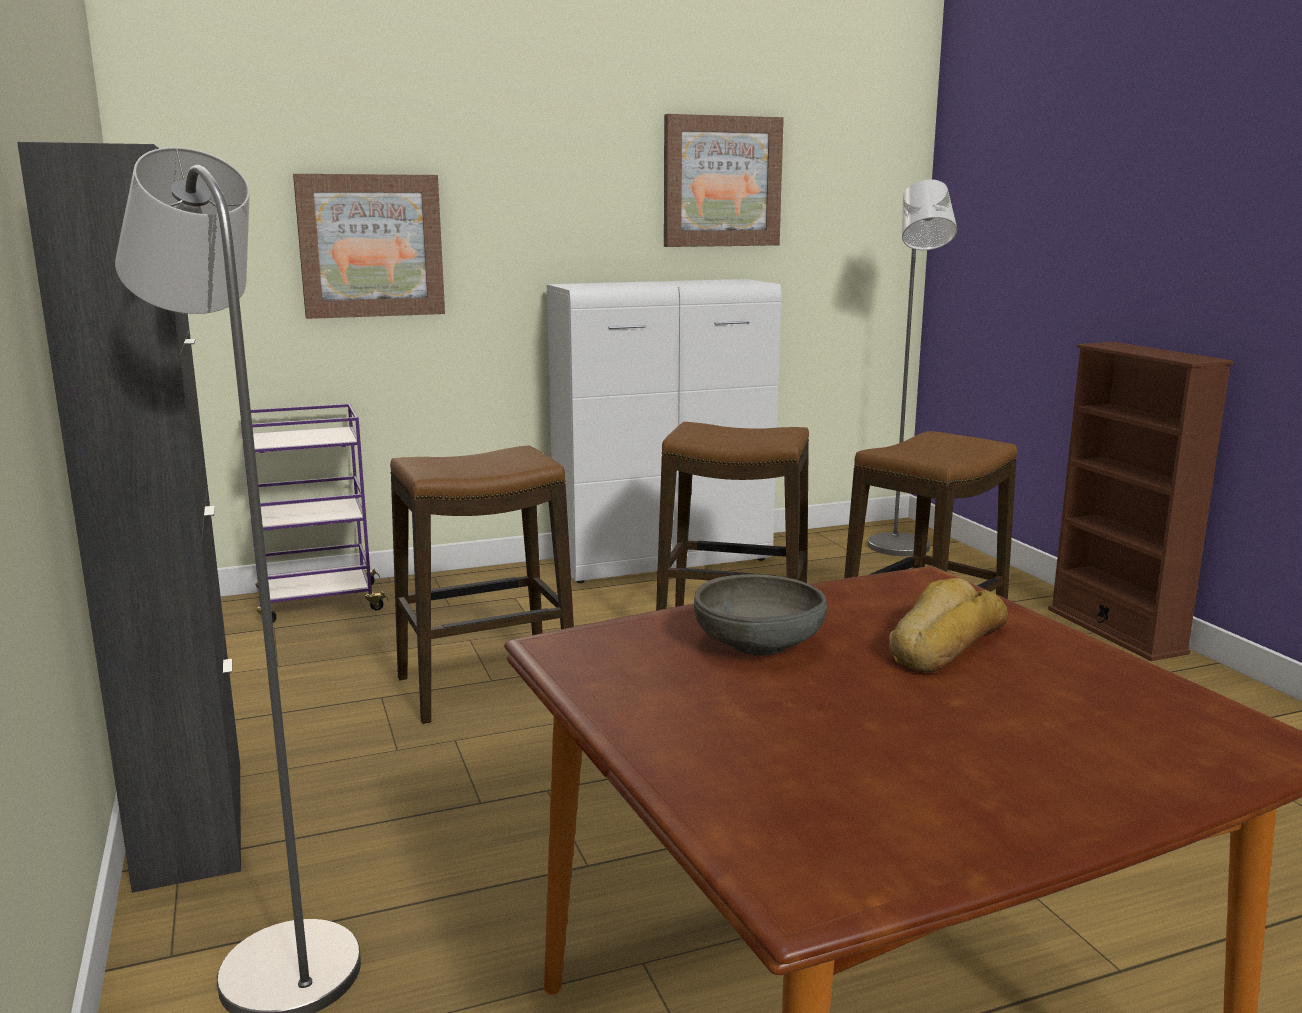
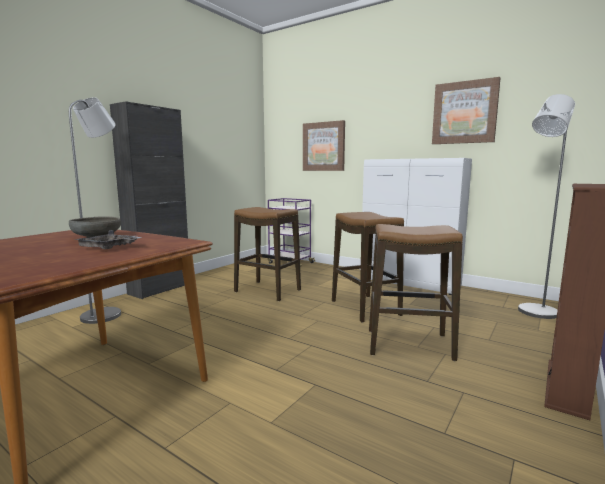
camera: 55 degrees right, 5 degrees down
bread [889,578,1008,673] -> grey tray [73,230,142,250]

